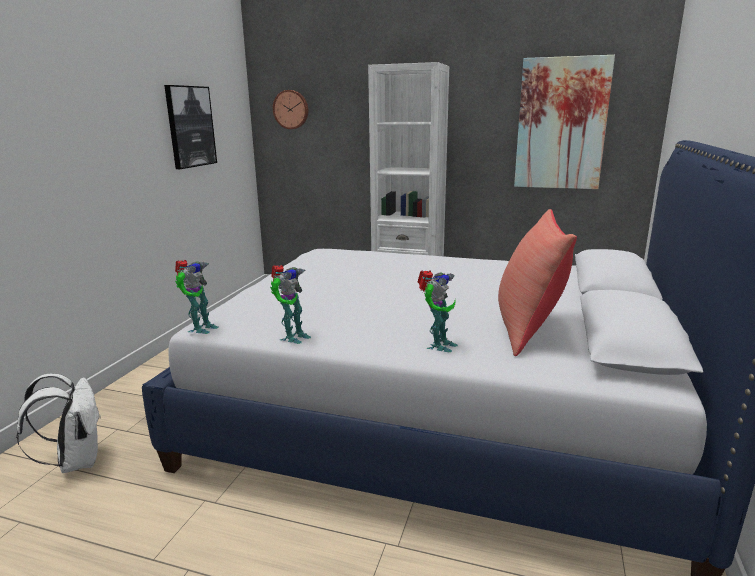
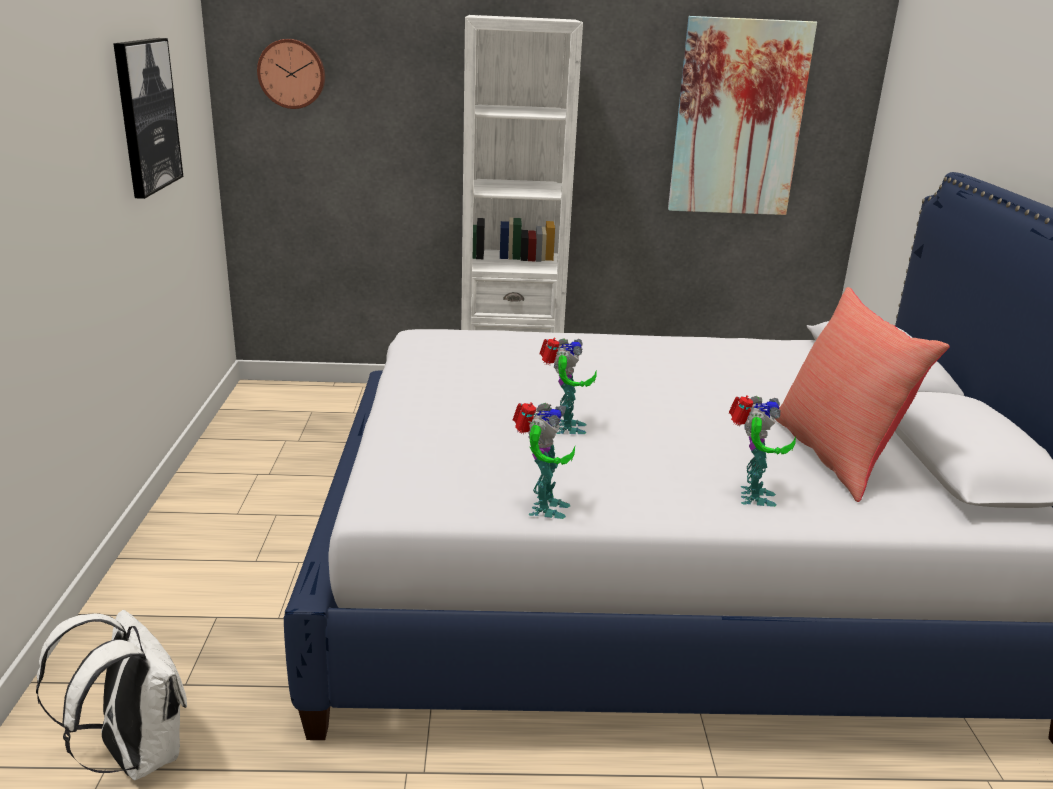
camera: 20 degrees left, 5 degrees up
toy robot [175,260,219,334] -> toy robot moved to [540,338,596,434]

